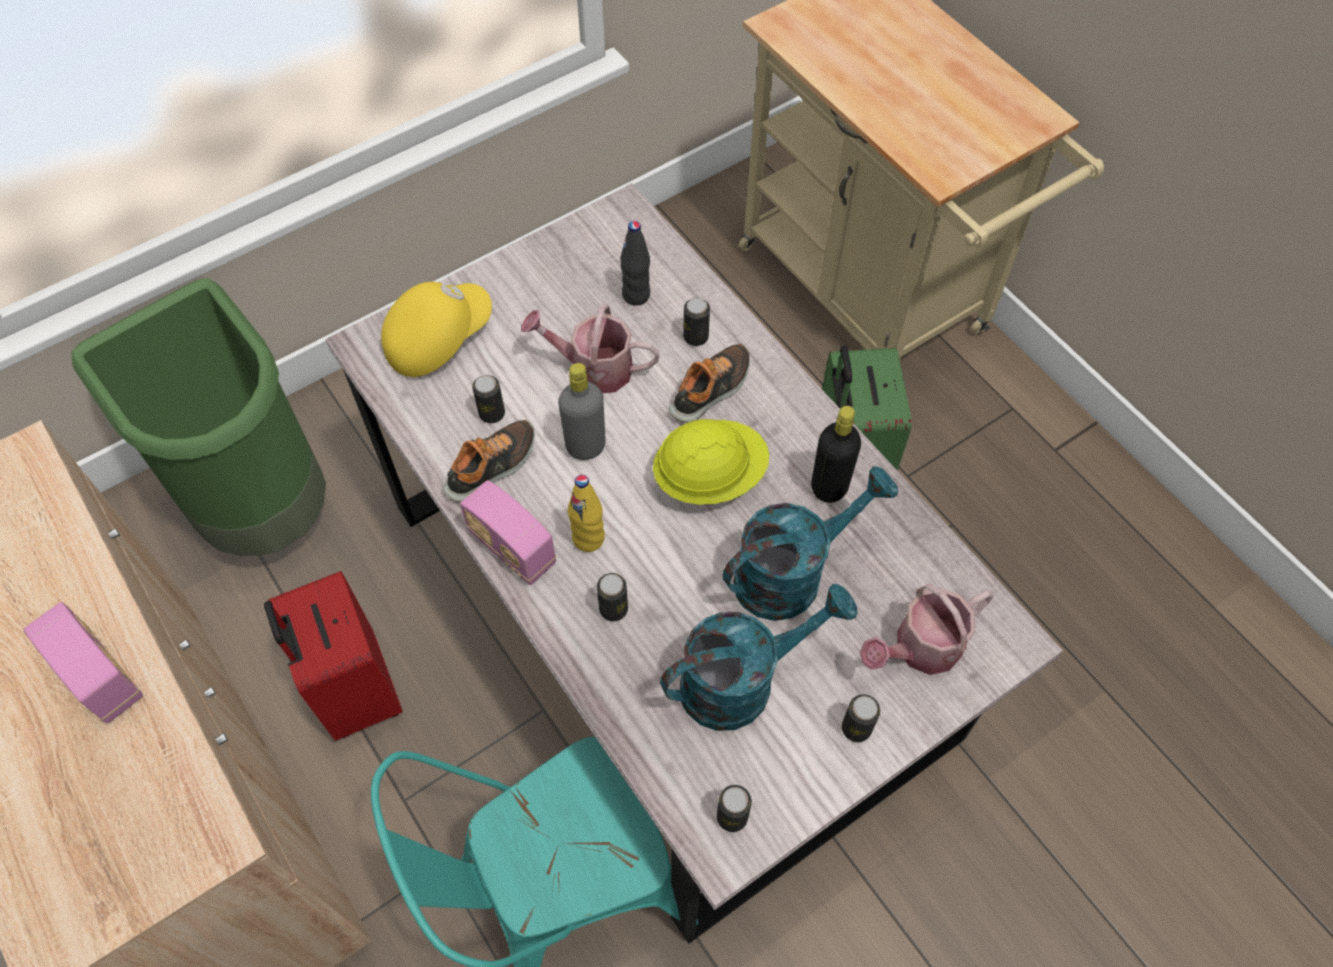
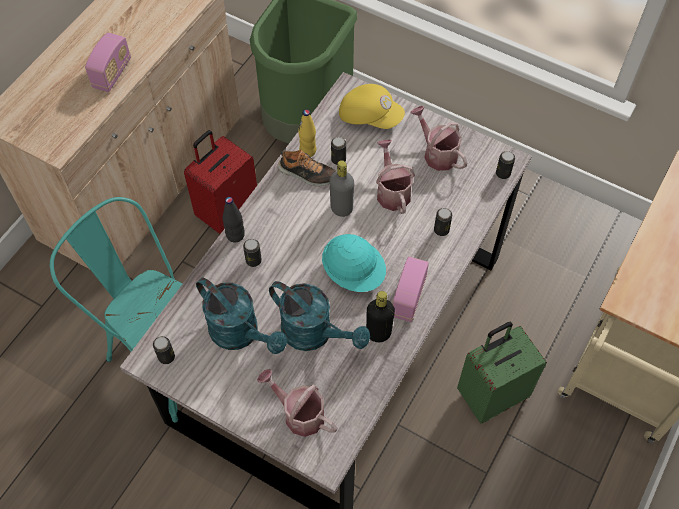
camera: 65 degrees right, 0 degrees up
radio [460,480,556,585] -> radio moved to [393,256,429,322]
yellow bottle [568,475,605,552] -> yellow bottle moved to [298,110,316,157]
black bottle [620,221,650,306] -> black bottle moved to [223,197,245,242]
yellow hard hat [653,419,769,505] -> turquoise hard hat [322,234,386,292]
shoe [669,344,750,423] -> none
can [842,694,880,742] -> can moved to [496,151,515,179]
none -> watering can [410,106,467,171]

